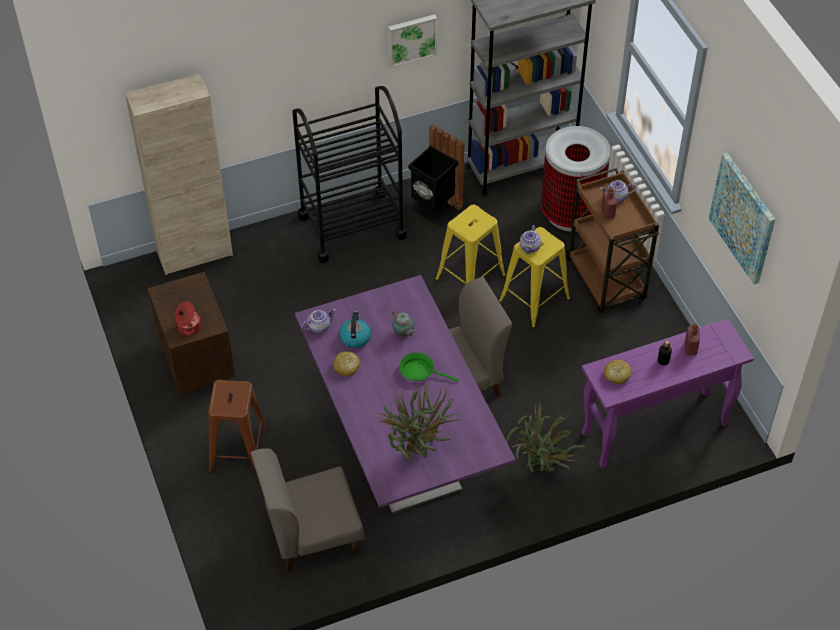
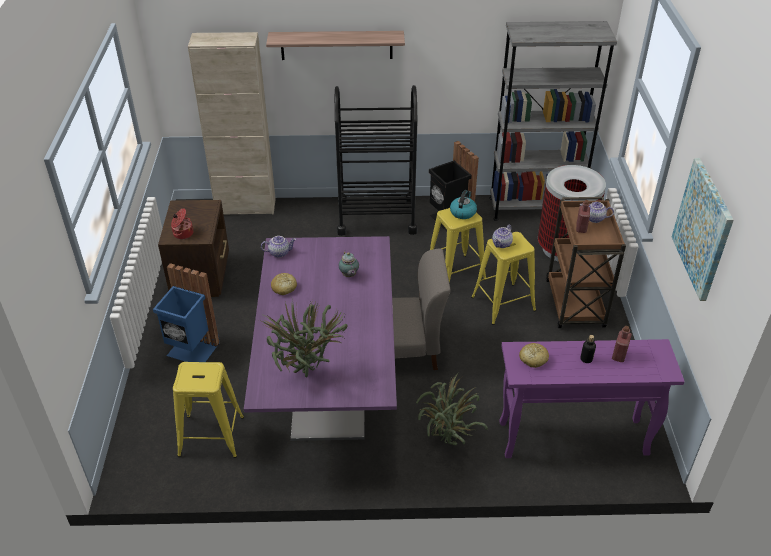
camera: 20 degrees right, 10 degrees down
brown stool [208,380,268,473] -> blue trash can [153,263,220,362]
grey chair [251,448,364,572] -> yellow stool [173,362,244,458]
kettle [339,311,371,348] -> kettle moved to [450,190,477,219]
picture [388,14,437,68] -> none
green frying pan [399,353,459,381] -> none
none -> shelf [266,31,405,60]

